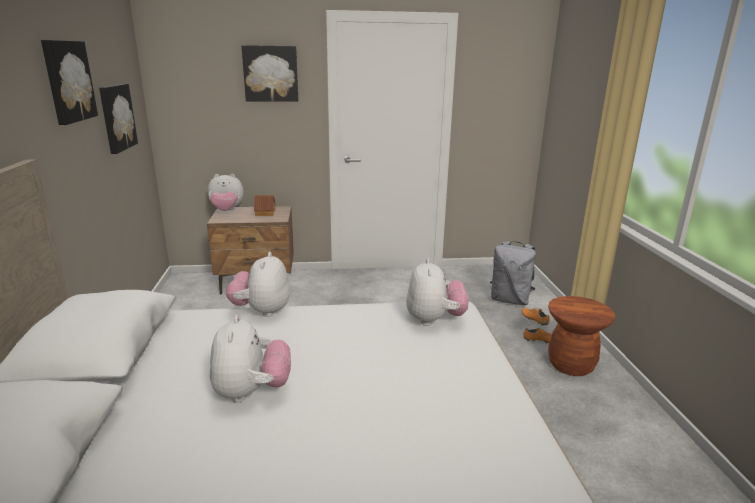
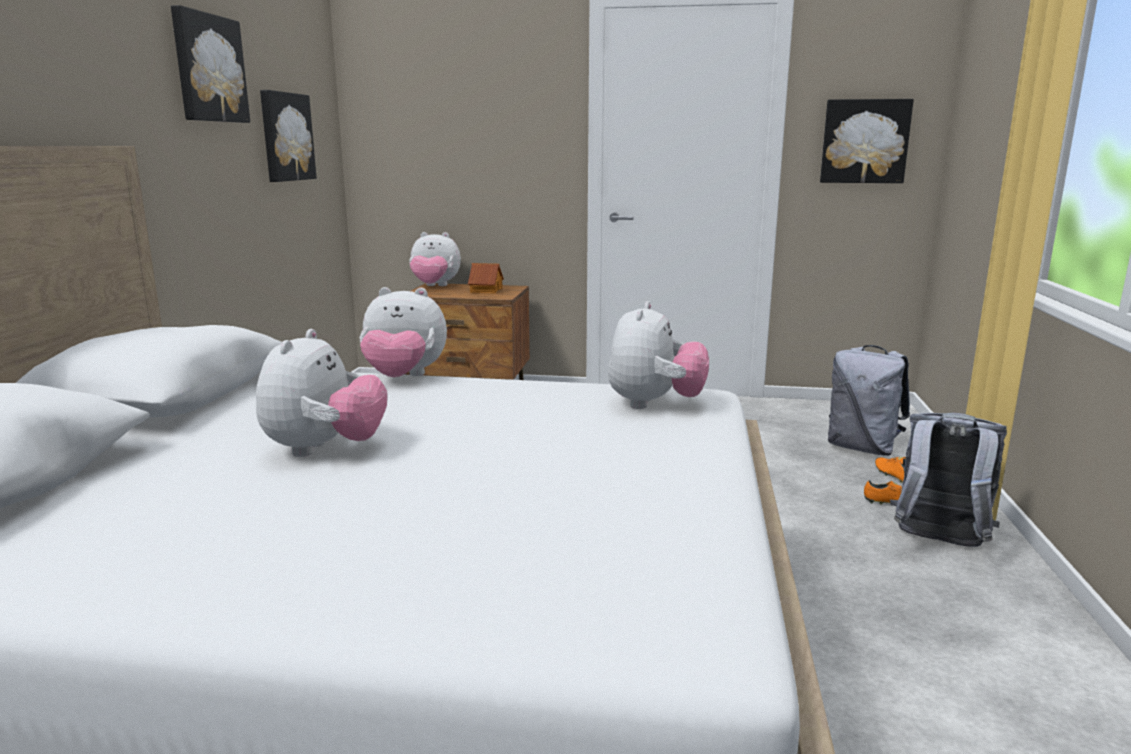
camera: 15 degrees right, 5 degrees down
plush toy [226,252,290,317] -> plush toy turned 105 degrees counterclockwise [359,287,447,377]
picture [242,45,298,102] -> picture moved to [820,99,914,183]
brown stool [548,296,615,376] -> grey backpack [890,413,1007,547]

